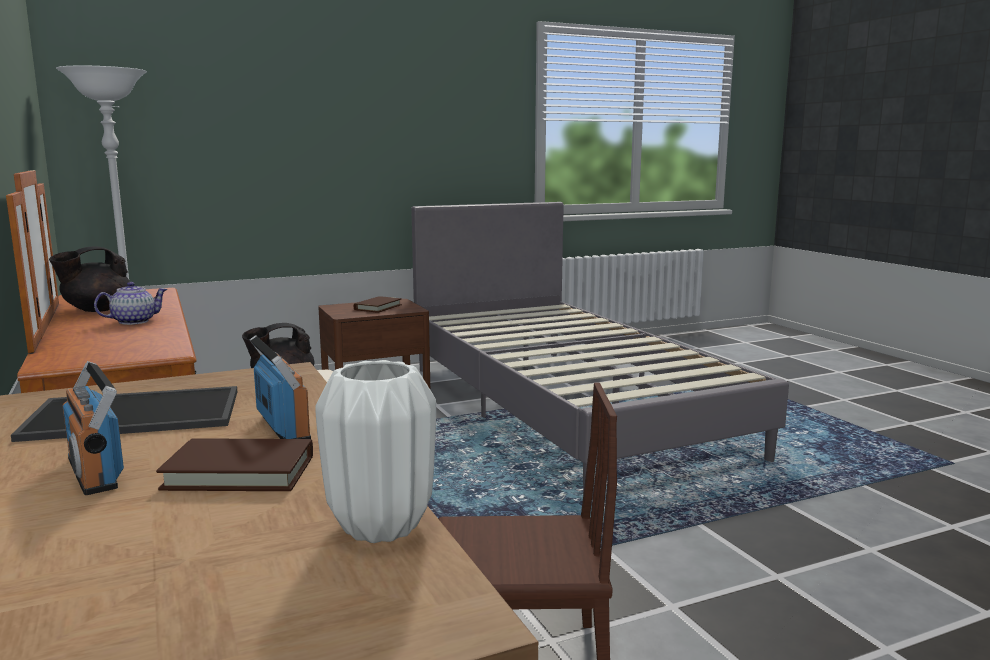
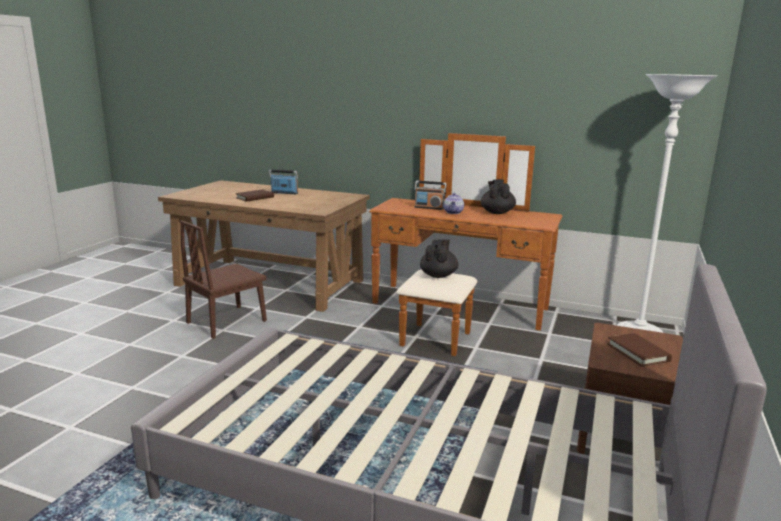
camera: 135 degrees right, 5 degrees up
tray [11,386,237,442] -> none
radio [249,335,311,439] -> radio moved to [414,181,447,210]
white vase [315,360,436,543] -> none

